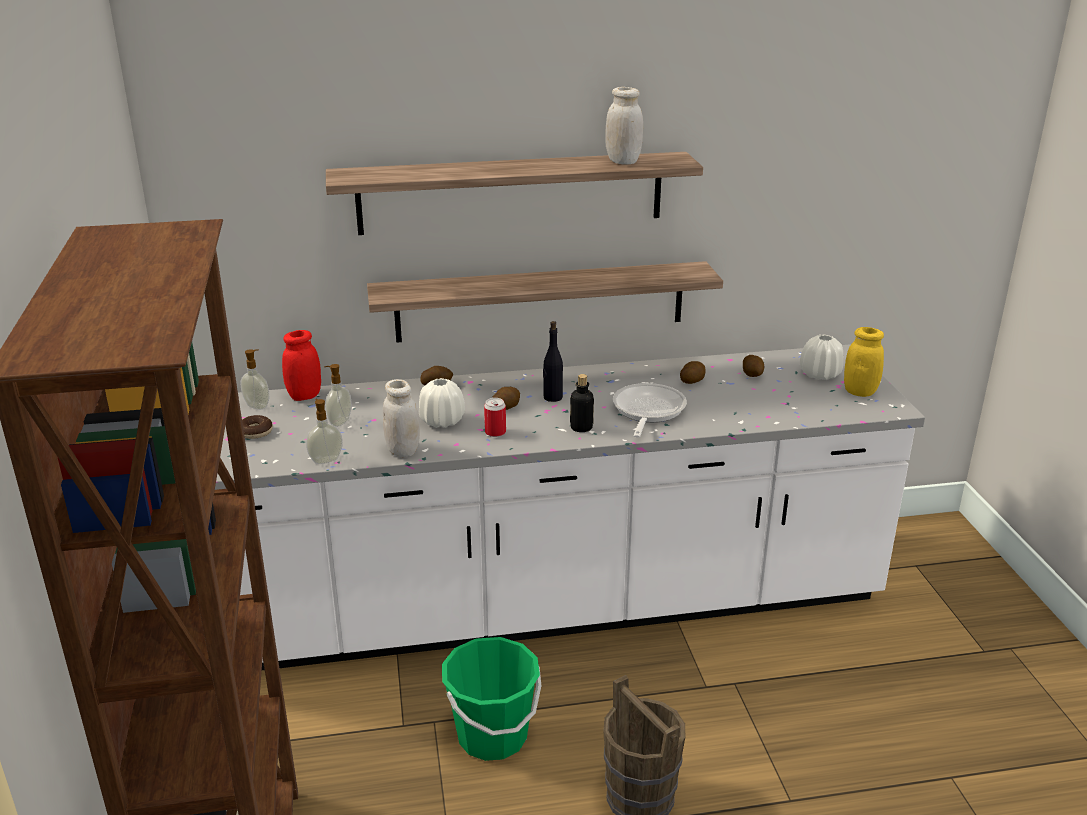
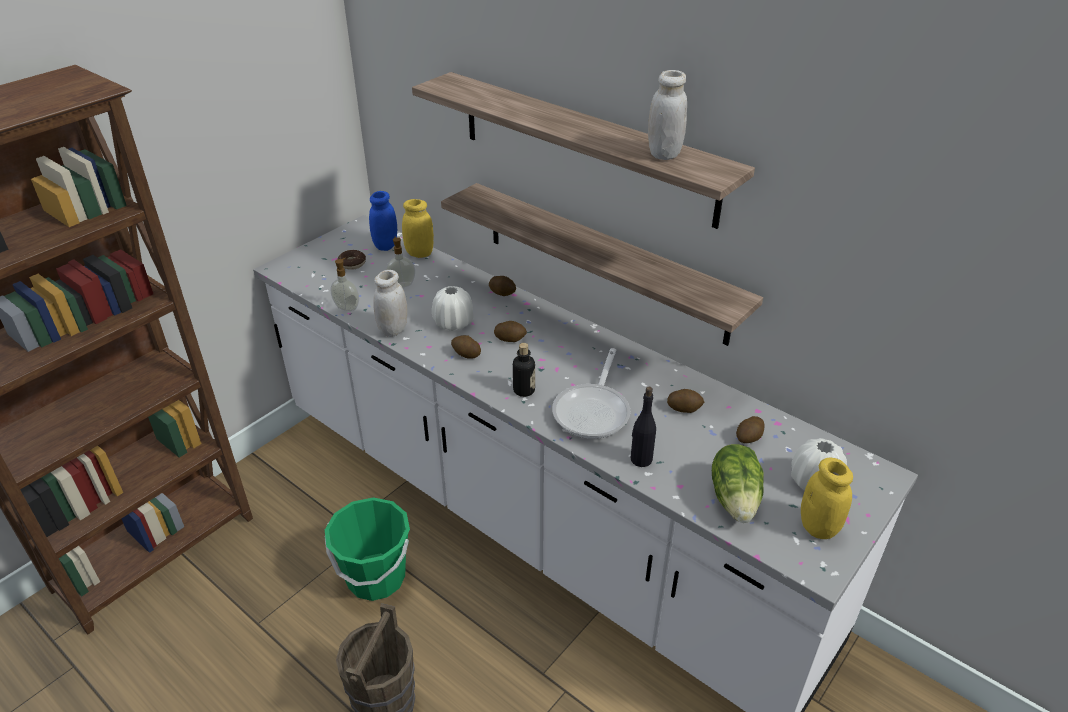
camera: 50 degrees right, 10 degrees up
soap dispenser [240,349,269,410] -> blue jar [369,191,397,251]
red jar [282,330,321,401] -> yellow jar [402,199,434,258]
can [484,398,506,437] -> potato [451,335,481,359]
black bottle [543,321,563,402] -> black bottle moved to [630,387,656,467]
frying pan [613,383,687,438] -> frying pan turned 135 degrees clockwise [552,348,631,439]
none -> lettuce [712,444,764,523]

